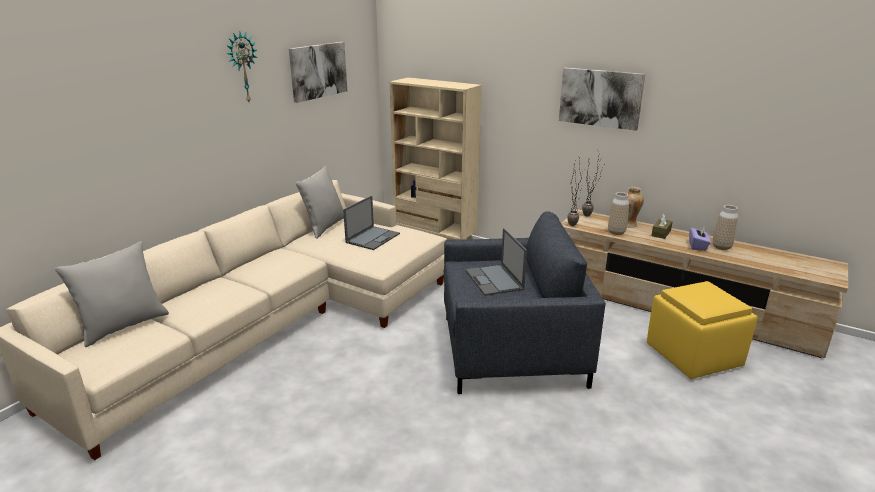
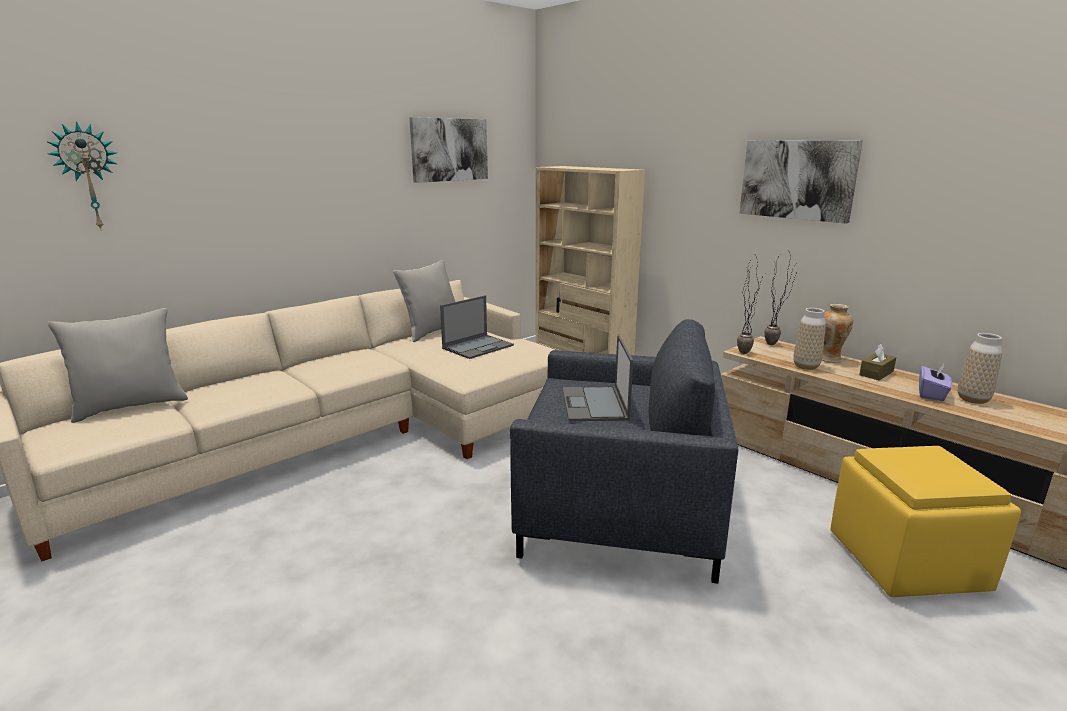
camera: 15 degrees right, 5 degrees down
wall clock [226,32,257,102] -> wall clock moved to [46,122,117,231]

